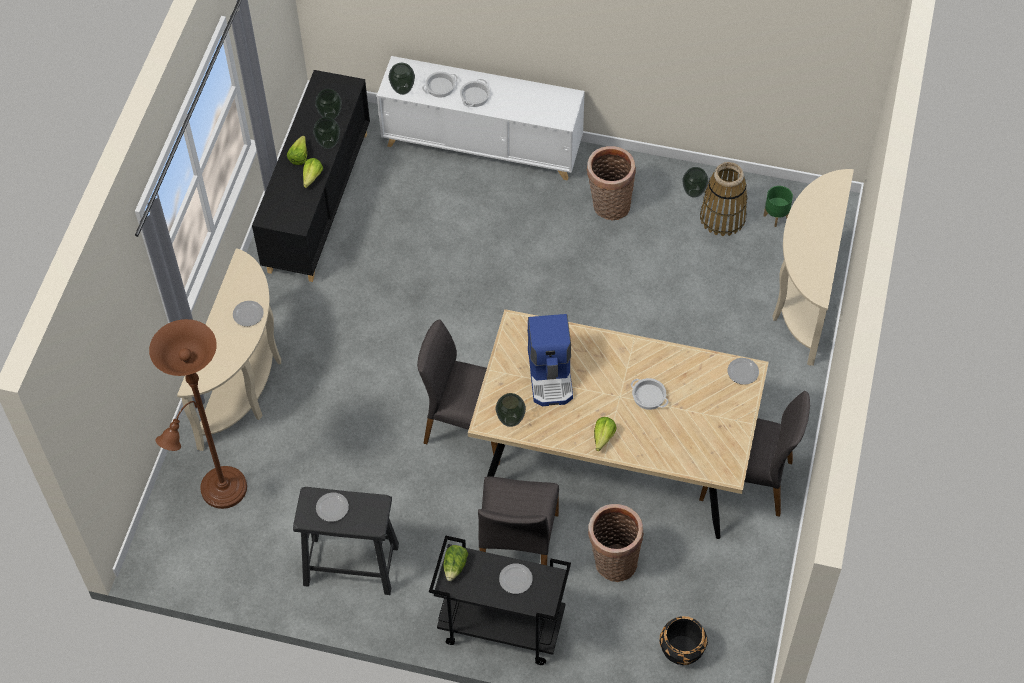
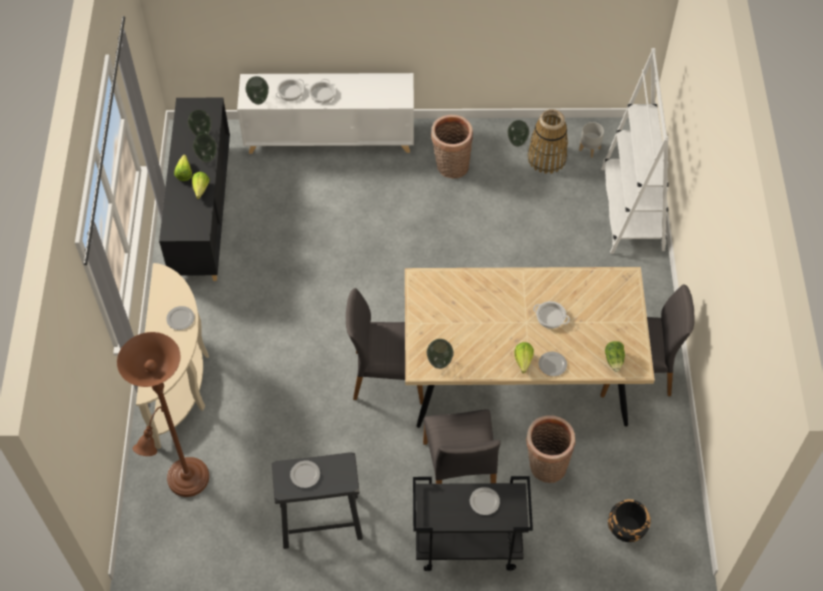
camera: 15 degrees left, 0 degrees up
lettuce [443,545,468,581] -> lettuce moved to [605,341,625,372]
coffee machine [527,314,573,406] -> none
plate [728,358,759,385] -> plate moved to [539,351,567,376]
green planter [764,186,793,227] -> grey planter [579,122,604,158]
beige console table [772,169,854,366] -> white bookcase [601,48,669,254]

